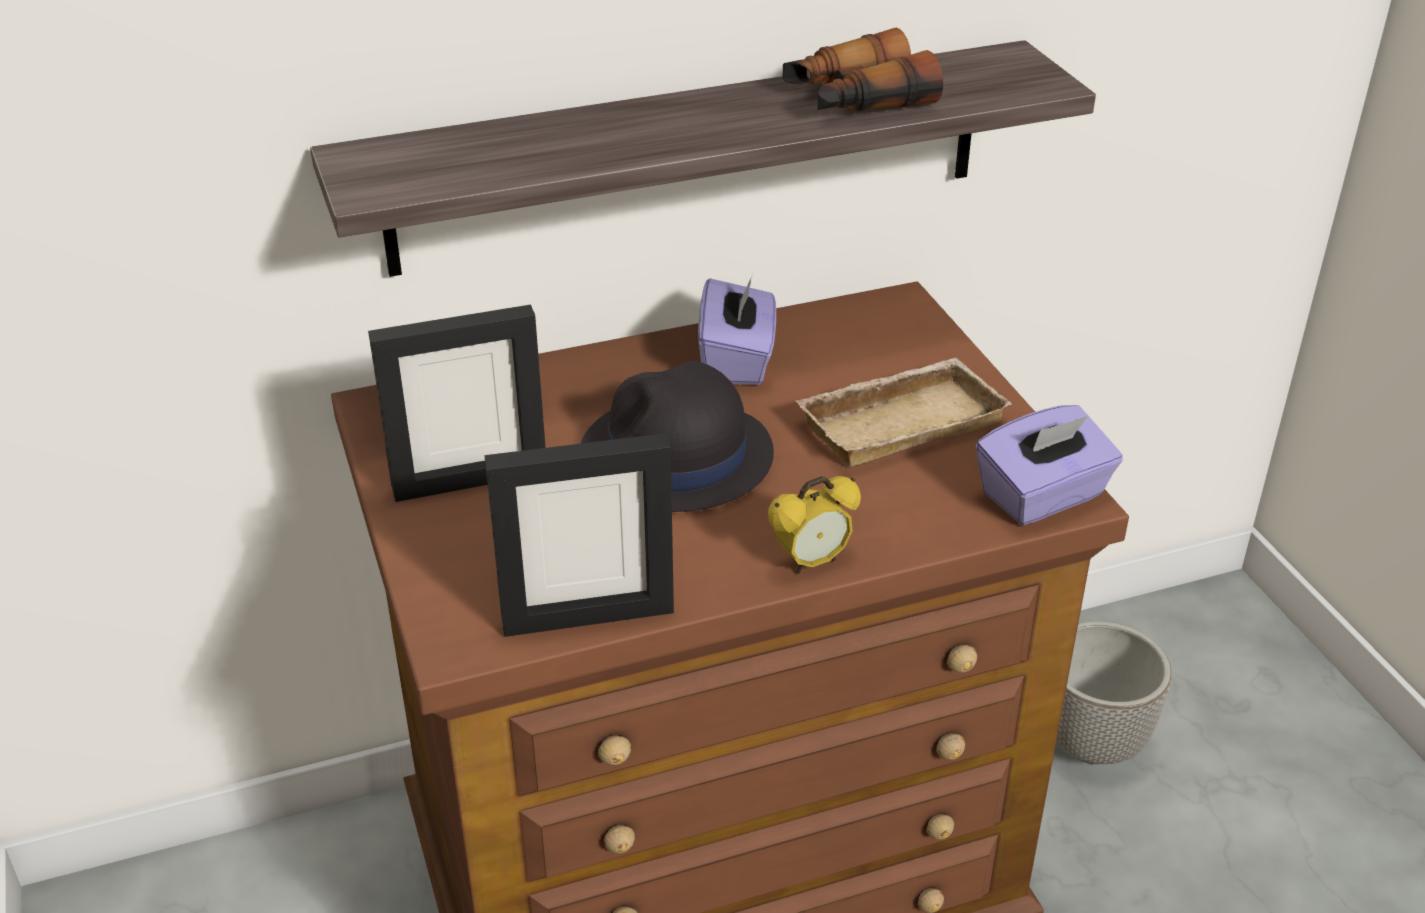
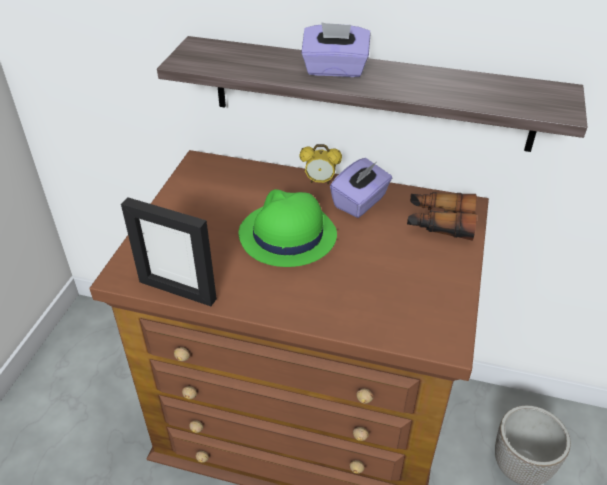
camera: 35 degrees right, 5 degrees up
picture frame [368,305,546,502] -> none
black hat [581,361,774,512] -> green hat [238,189,337,267]
alarm clock [768,476,861,574] -> alarm clock moved to [300,144,342,185]
binoculars [783,28,943,111] -> binoculars moved to [407,192,477,241]
beige tray [795,358,1012,466] -> none
purple tissue box [976,405,1123,525] -> purple tissue box moved to [301,22,370,77]

